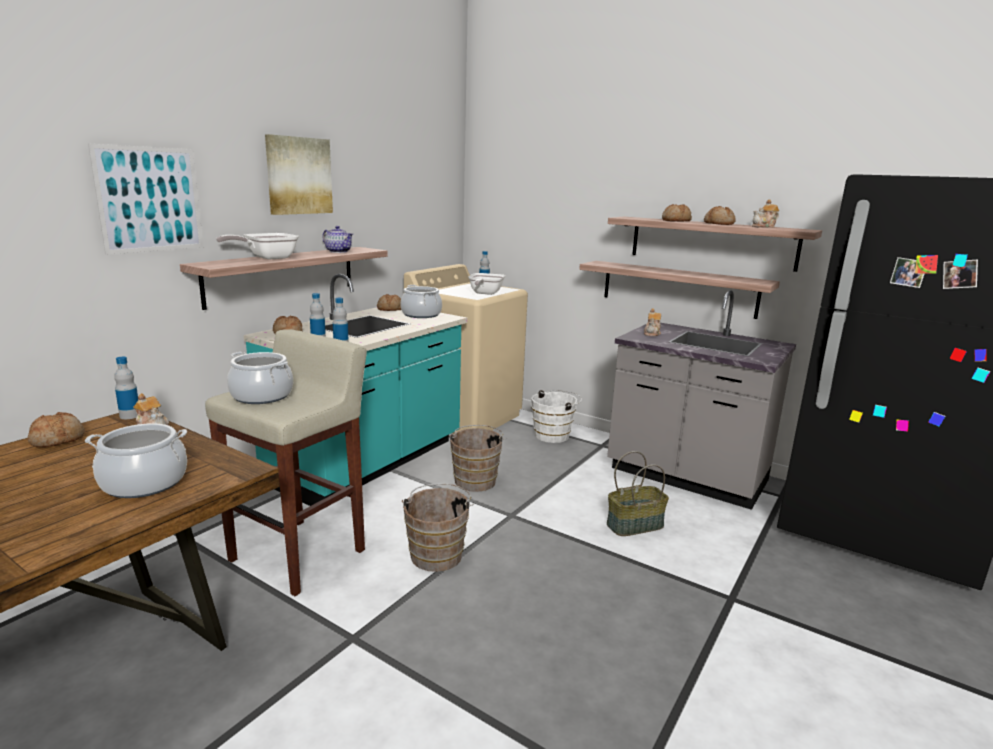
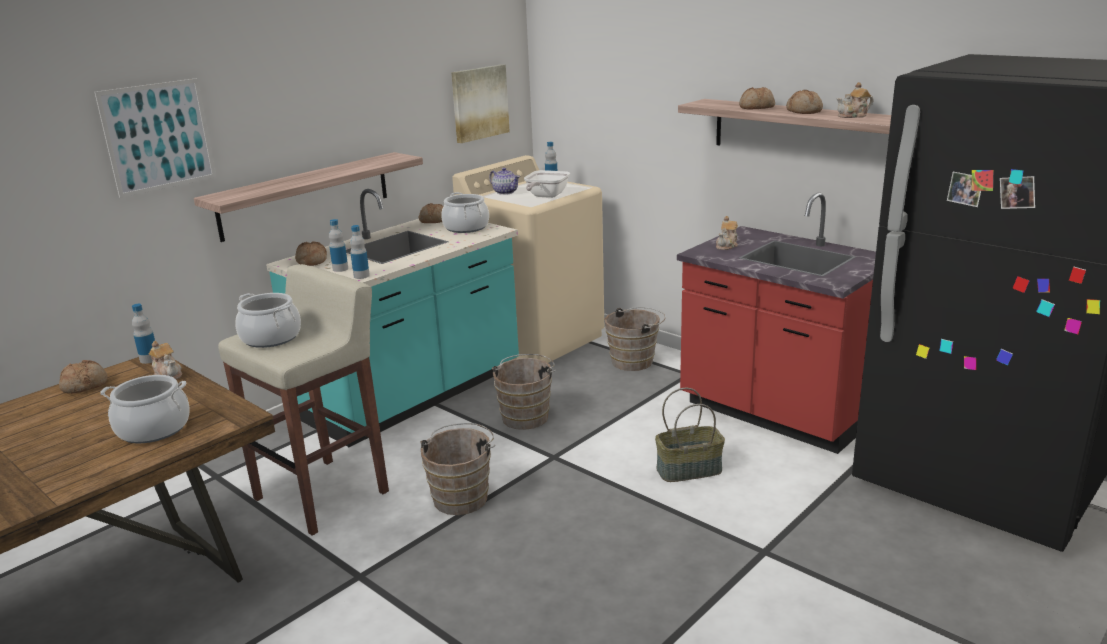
camera: 10 degrees right, 5 degrees up
frying pan [216,233,299,260] -> none
picture [265,134,333,215] -> picture moved to [451,64,510,143]
teapot [322,226,353,253] -> teapot moved to [489,168,520,195]
white bucket [531,390,582,443] -> brown bucket [604,307,666,371]
shelf [579,261,780,319] -> none
grey counter [607,290,796,510] -> red counter [677,193,876,454]

